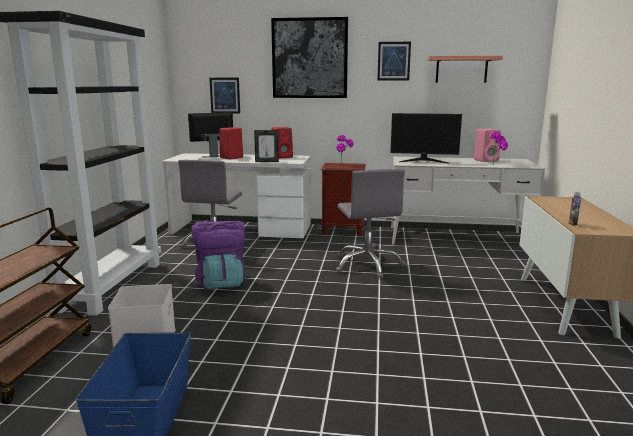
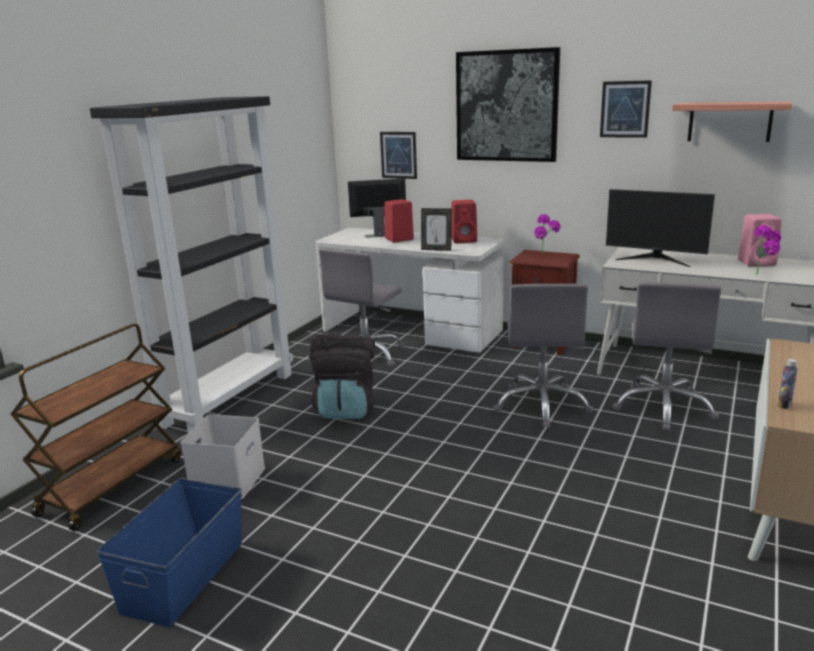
camera: 20 degrees right, 5 degrees up
purple backpack [191,221,246,289] -> black backpack [309,334,375,419]
none -> grey office chair [612,282,721,431]

